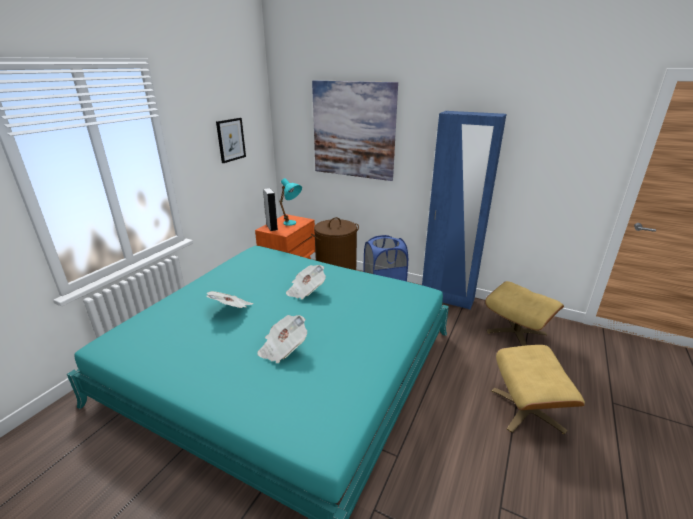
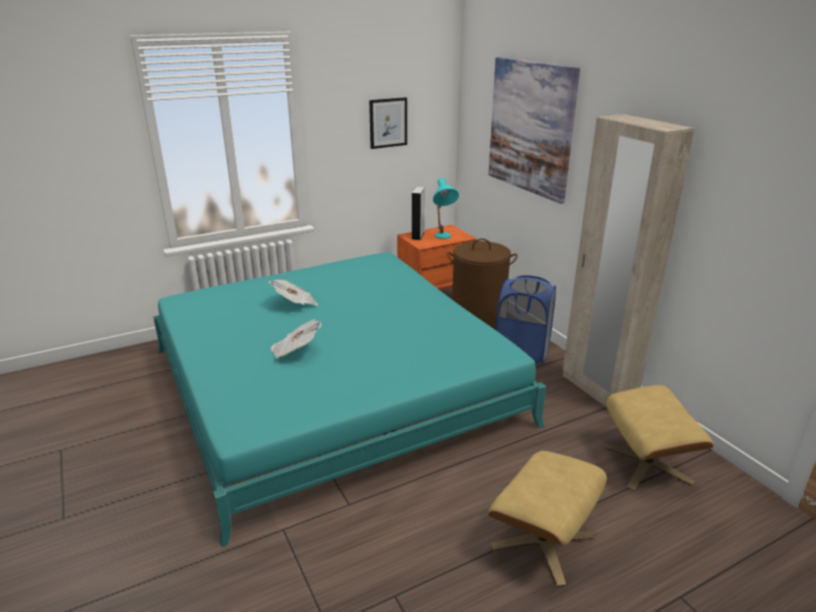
camera: 35 degrees right, 0 degrees up
newspaper [286,265,326,299] -> none
blue wardrobe [422,111,506,310] -> beige wardrobe [563,114,695,407]

